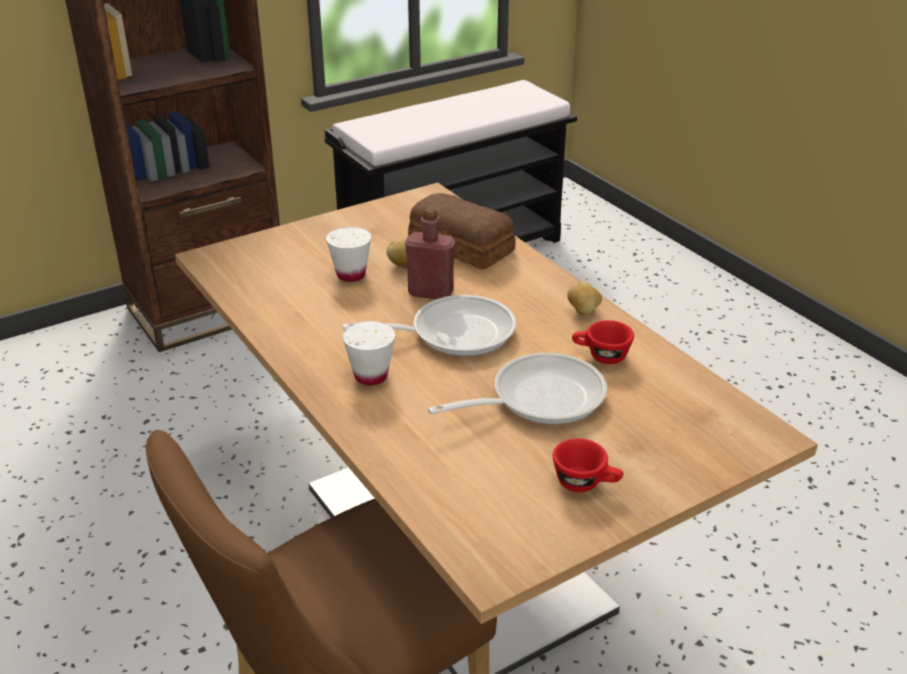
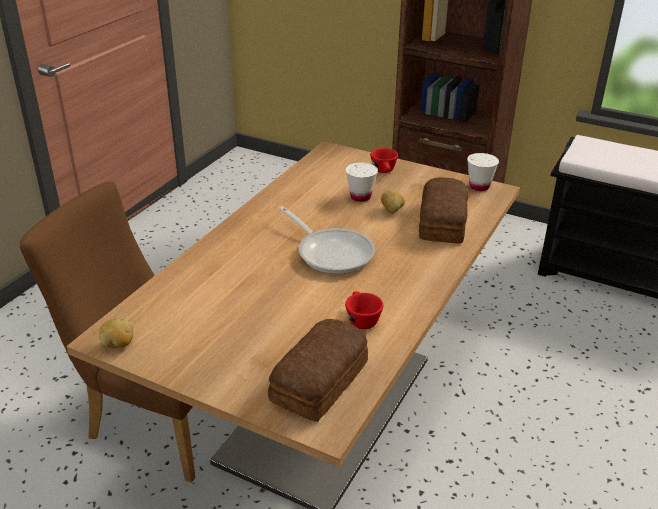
camera: 60 degrees right, 0 degrees up
white cup [342,321,395,385] -> white cup moved to [467,153,499,191]
red bottle [405,208,455,299] -> none
frying pan [428,353,607,425] -> none
red cup [553,438,623,492] -> red cup moved to [370,148,398,173]
potato [567,281,602,316] -> potato moved to [99,319,133,348]
none -> bread [268,319,368,422]

